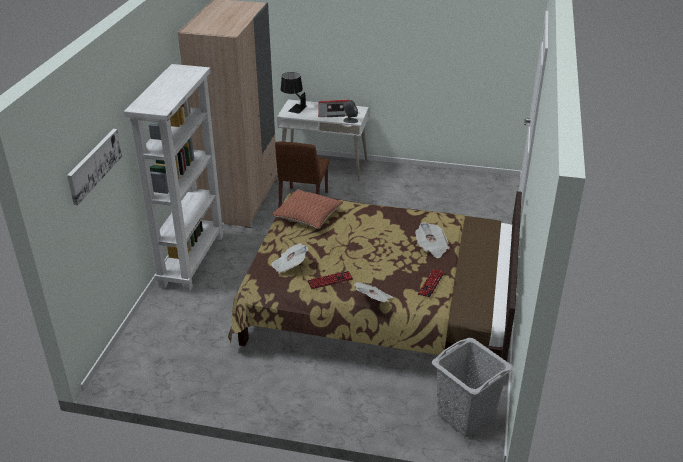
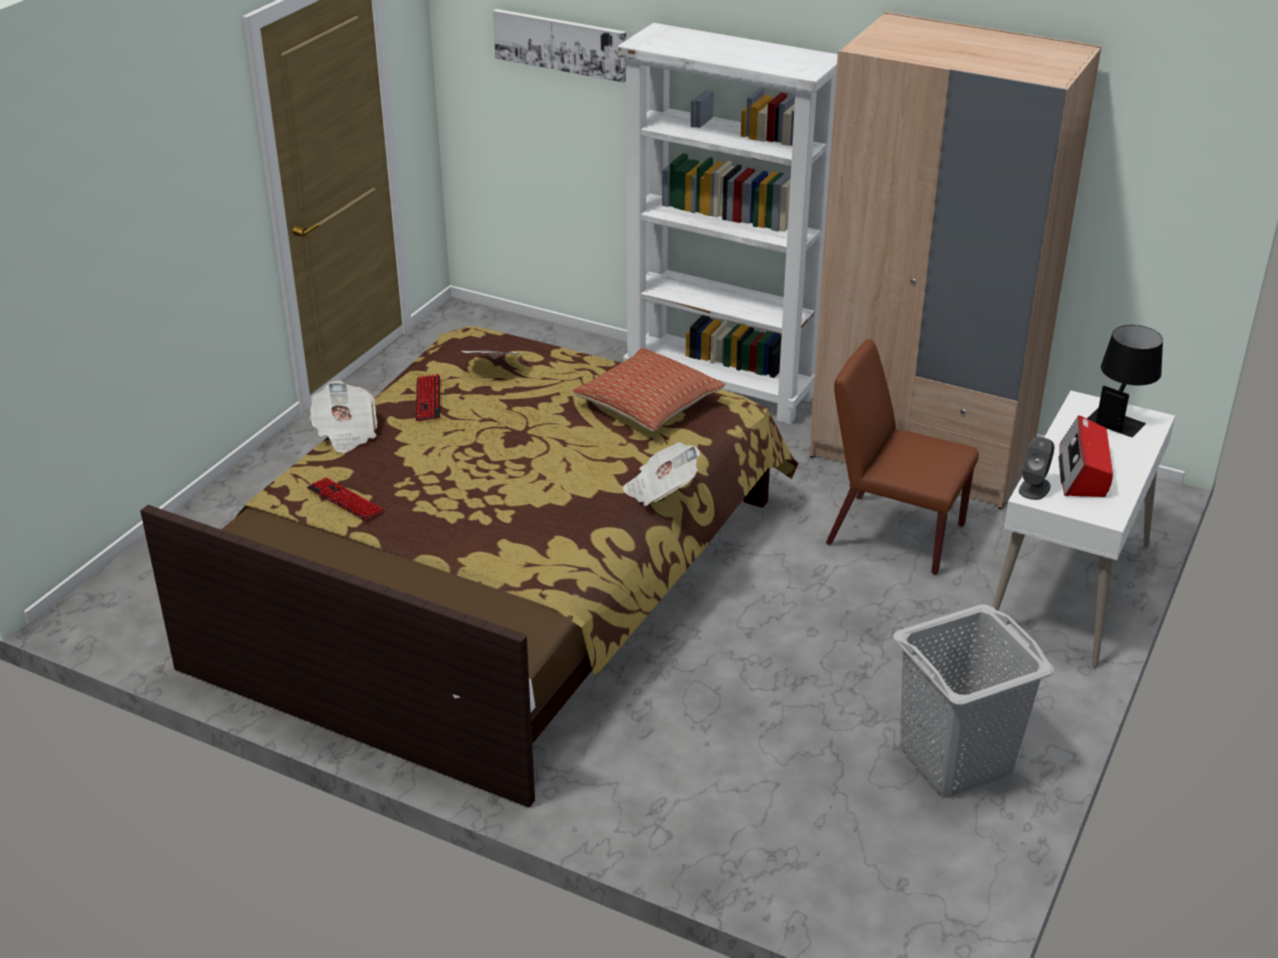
camera: 105 degrees right, 0 degrees up
newspaper [415,222,450,258] -> newspaper moved to [623,442,701,506]
grey laundry basket [432,338,513,437] -> grey laundry basket moved to [893,604,1054,797]

